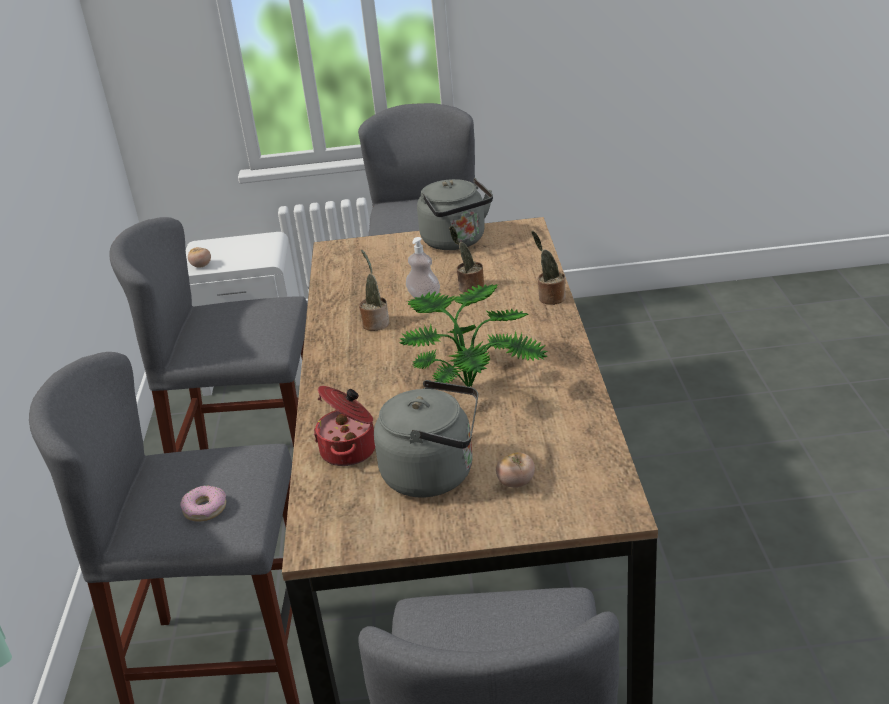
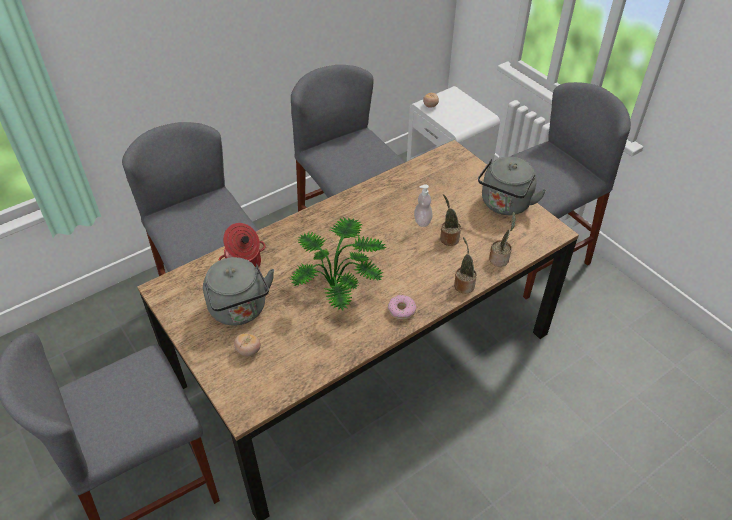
camera: 55 degrees right, 15 degrees up
donut [180,485,226,522] -> donut moved to [388,295,417,320]
potted plant [359,249,389,331] -> potted plant moved to [489,212,516,267]

